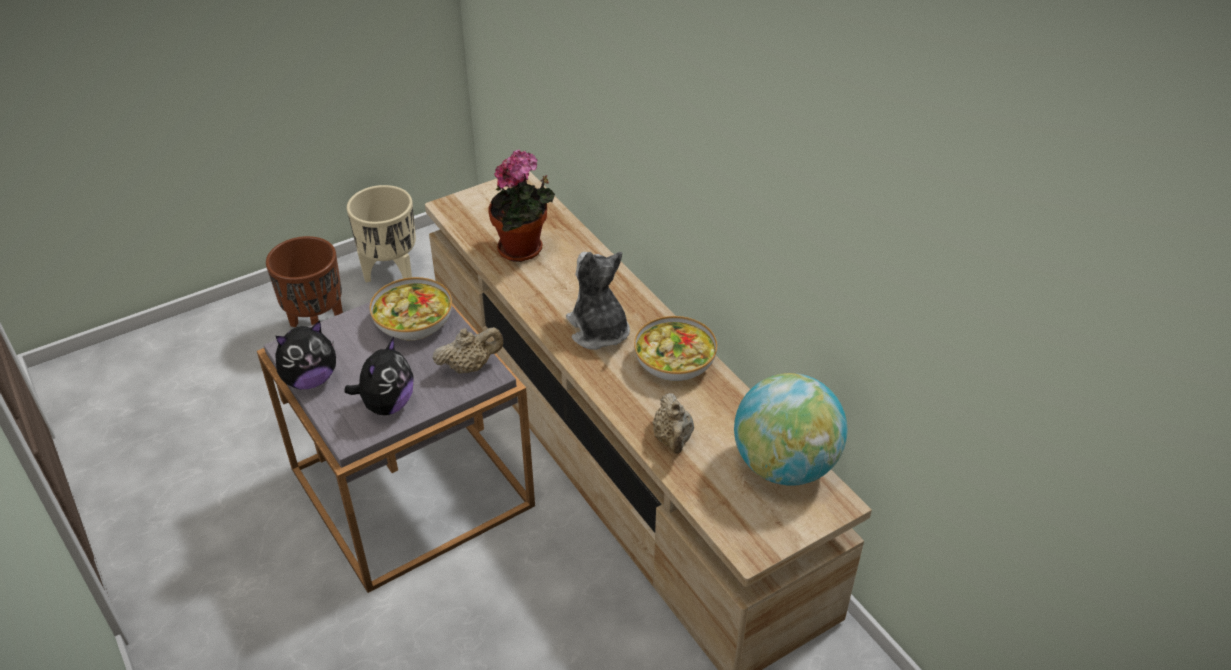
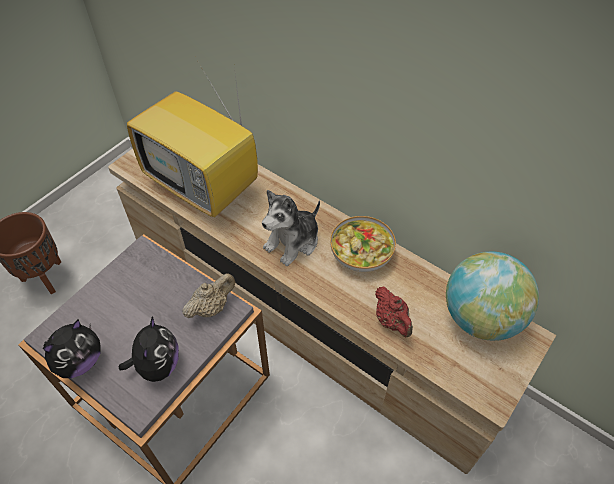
camera: 20 degrees left, 10 degrees up
beige planter [347,185,416,283] -> none
bowl [370,277,452,340] -> none
potted plant [488,150,555,262] -> television [127,62,258,217]
plush toy [566,252,630,350] -> plush toy turned 90 degrees counterclockwise [262,190,320,266]
beige teapot [652,393,694,454] -> red teapot [375,287,413,337]

